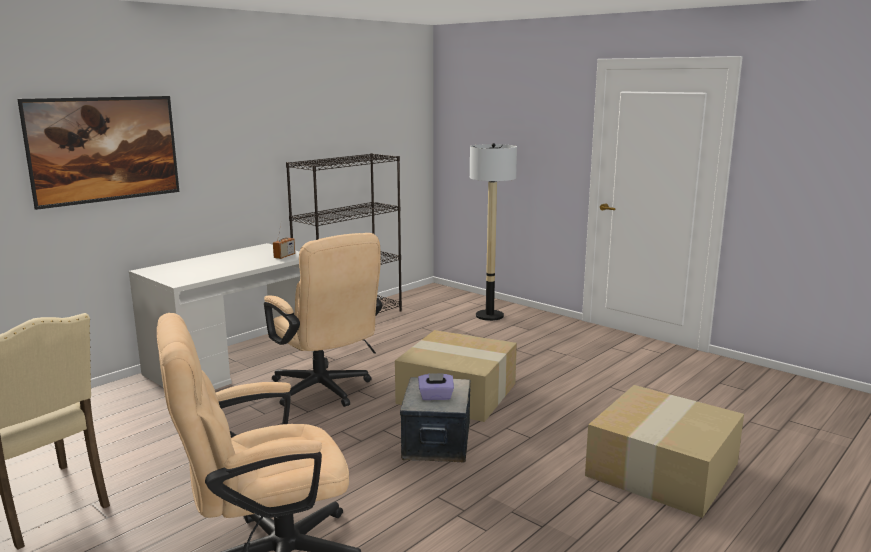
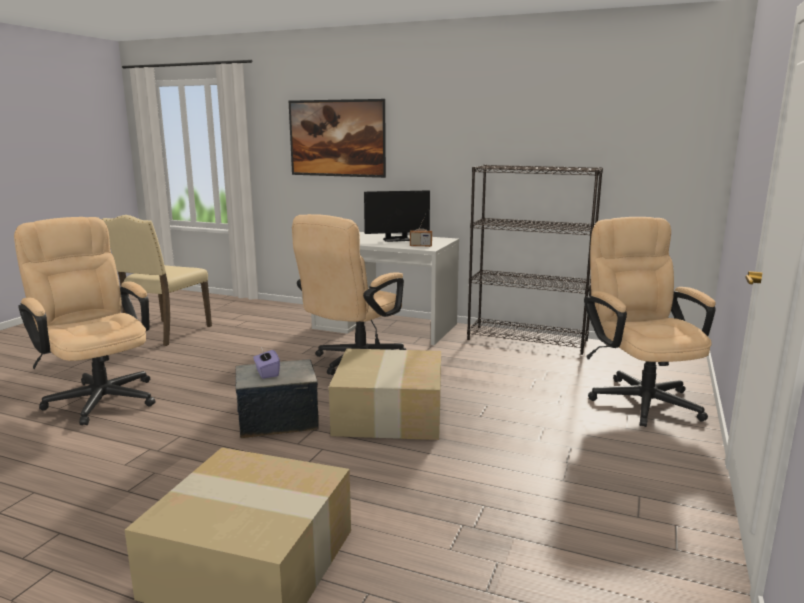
camera: 70 degrees right, 0 degrees up
floor lamp [470,143,517,321] -> beige office chair [584,217,716,427]
none -> monitor [364,190,430,242]

